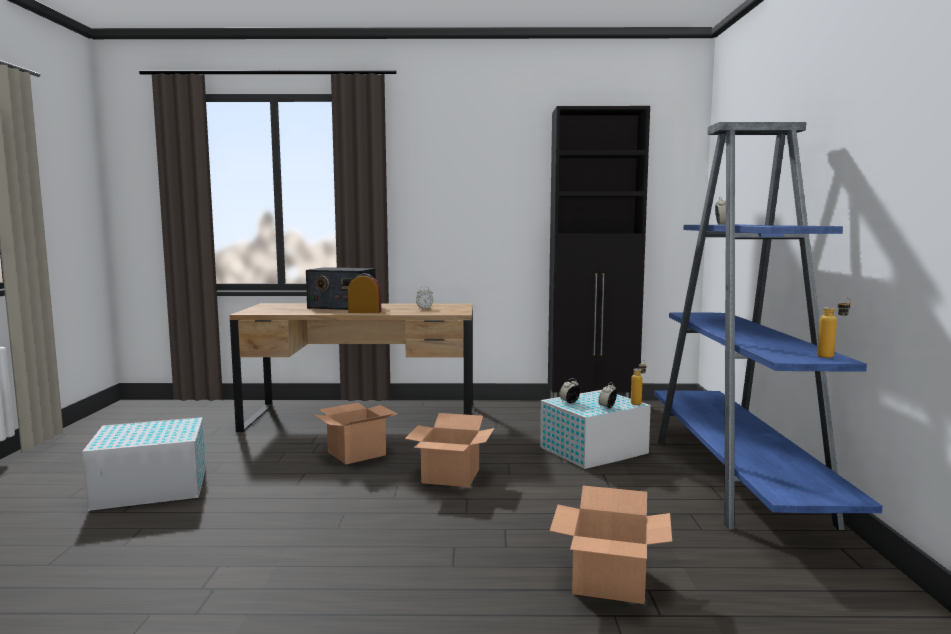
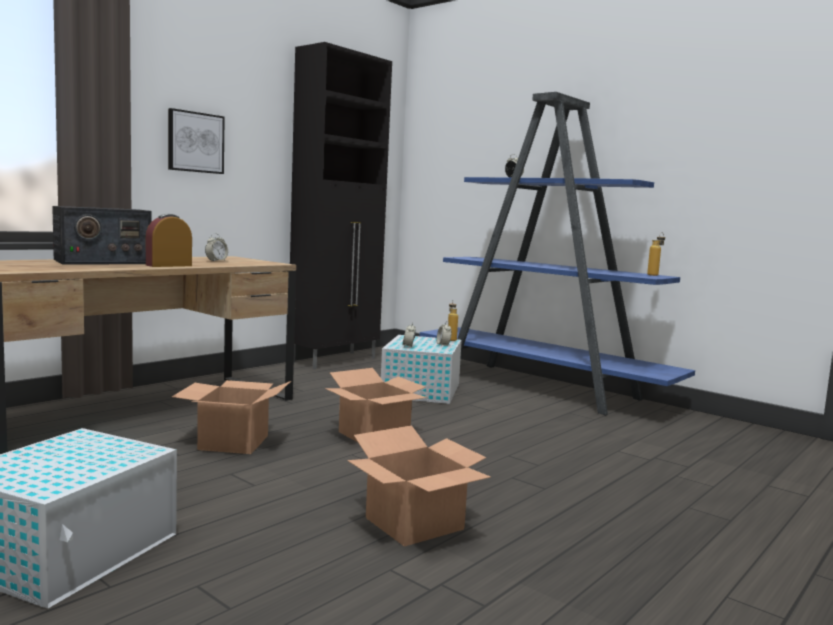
camera: 50 degrees left, 0 degrees up
cardboard box [550,485,672,604] -> cardboard box moved to [347,425,491,547]
none -> picture [168,108,225,174]

